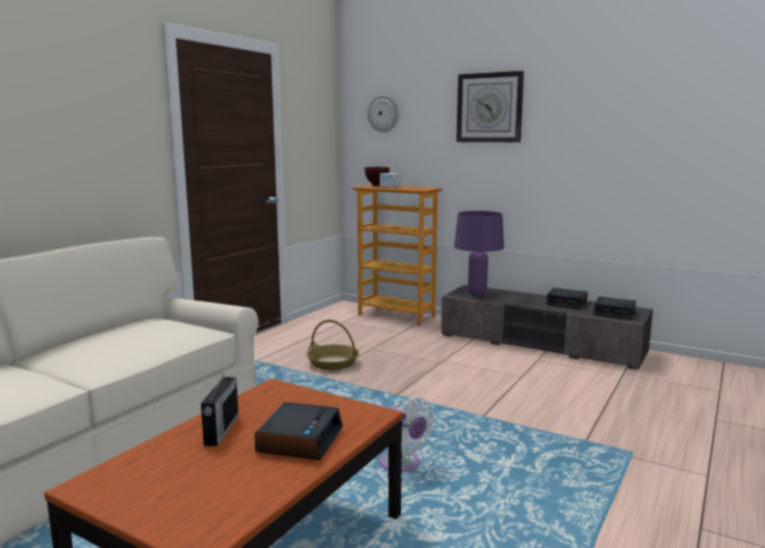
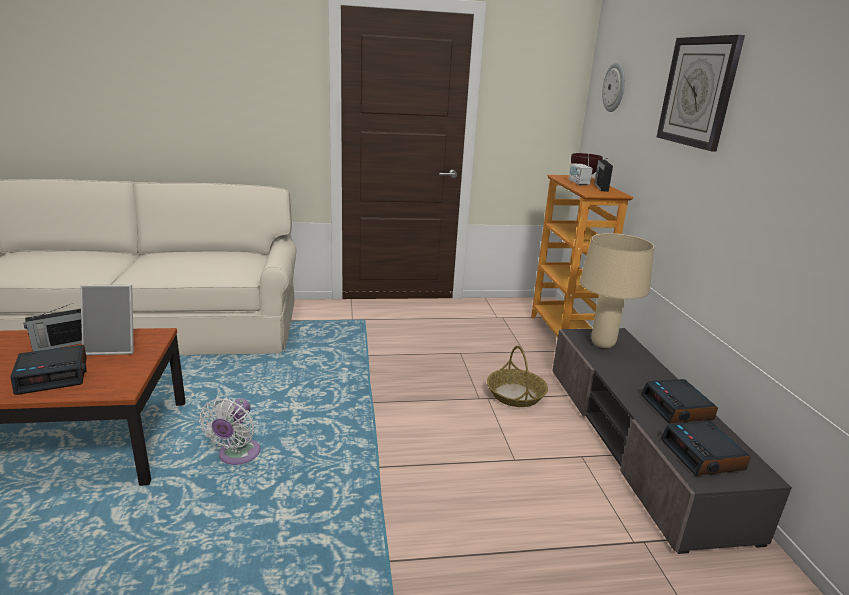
camera: 50 degrees right, 10 degrees up
basket [307,320,359,370] -> basket moved to [487,346,548,407]
purple table lamp [454,211,504,296] -> beige table lamp [580,233,654,348]
none -> picture frame [80,285,134,355]
none -> radio [594,158,613,192]

